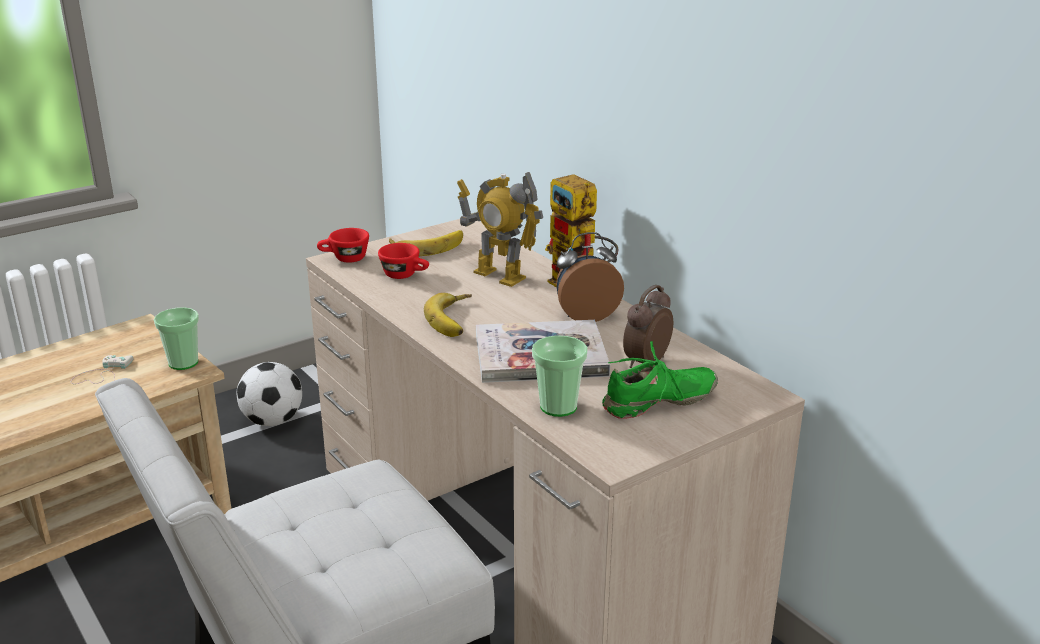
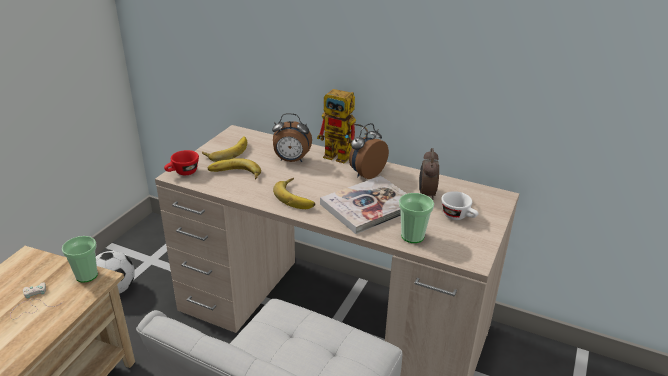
camera: 30 degrees left, 5 degrees up
red cup [378,243,429,279] -> banana [208,158,261,179]
toy robot [457,172,543,287] -> alarm clock [272,113,312,162]
green shoe [602,341,718,419] -> white cup [441,191,478,220]

